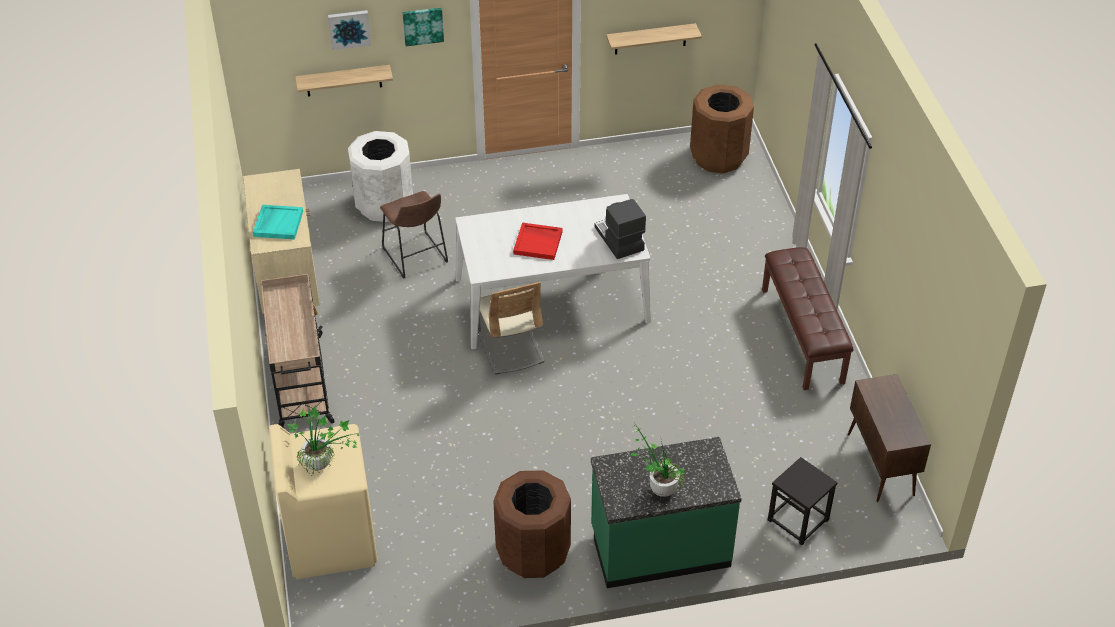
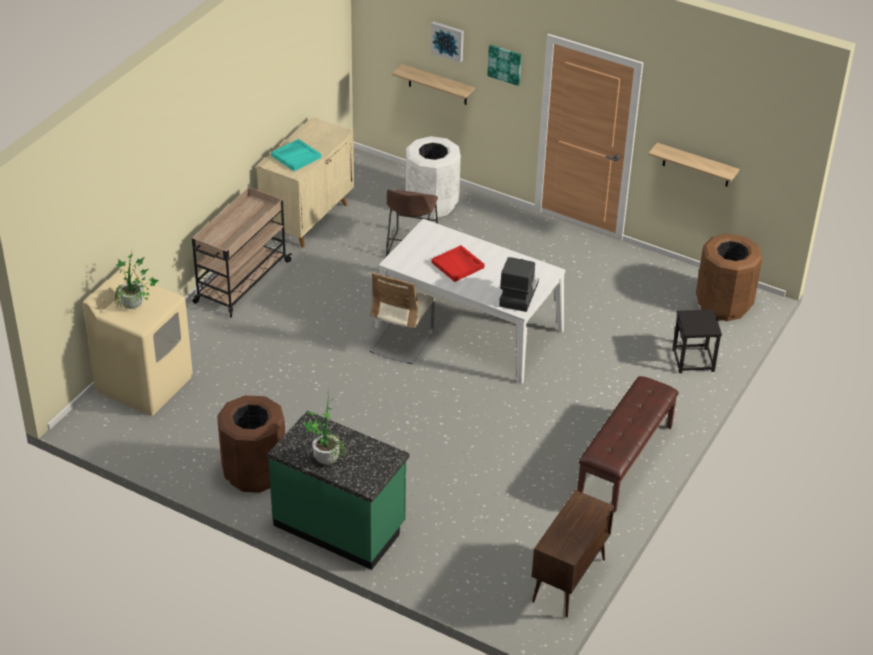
camera: 40 degrees right, 5 degrees down
black stool [768,457,838,545] -> black stool moved to [672,309,722,373]

